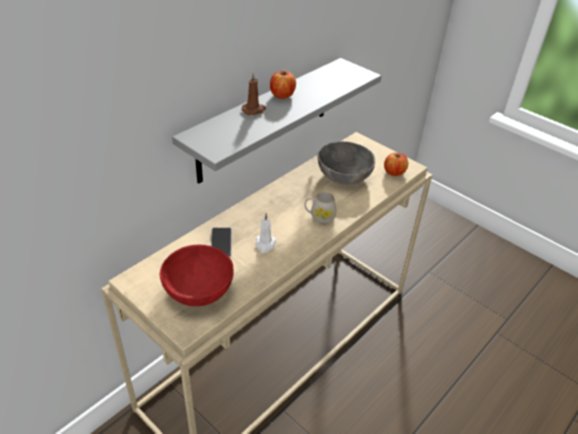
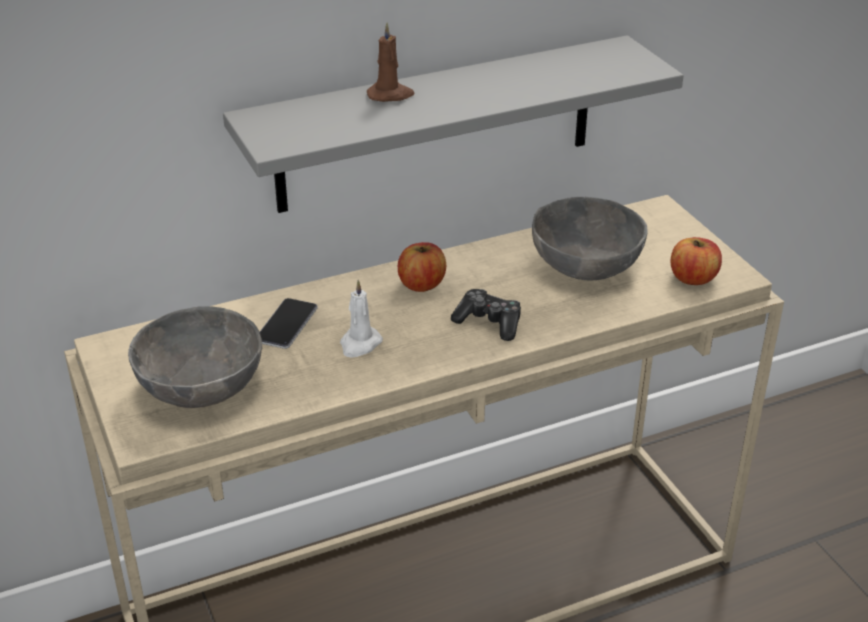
camera: 25 degrees right, 5 degrees down
red bowl [160,244,234,306] -> grey bowl [128,306,262,408]
apple [270,71,296,99] -> apple moved to [398,242,446,292]
white mug [305,192,336,224] -> game controller [451,289,521,341]

